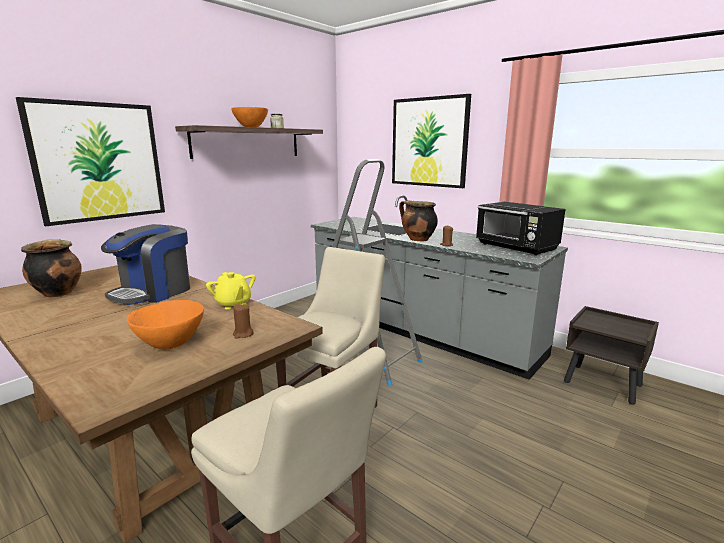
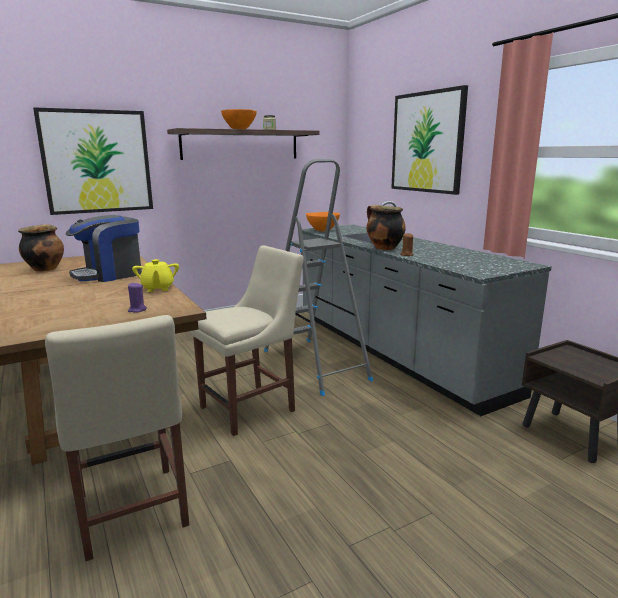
camera: 20 degrees right, 0 degrees up
orange bowl [127,300,204,350] -> orange bowl moved to [306,212,340,231]
brown candle [233,304,254,339] -> purple candle [128,282,147,313]
black microwave [476,202,566,256] -> none

